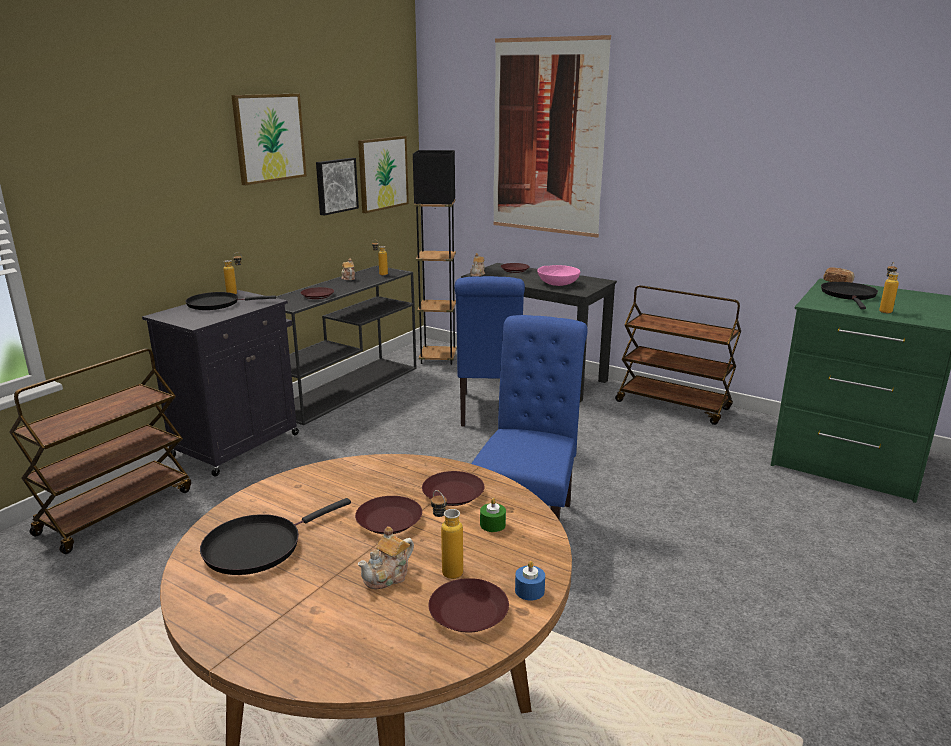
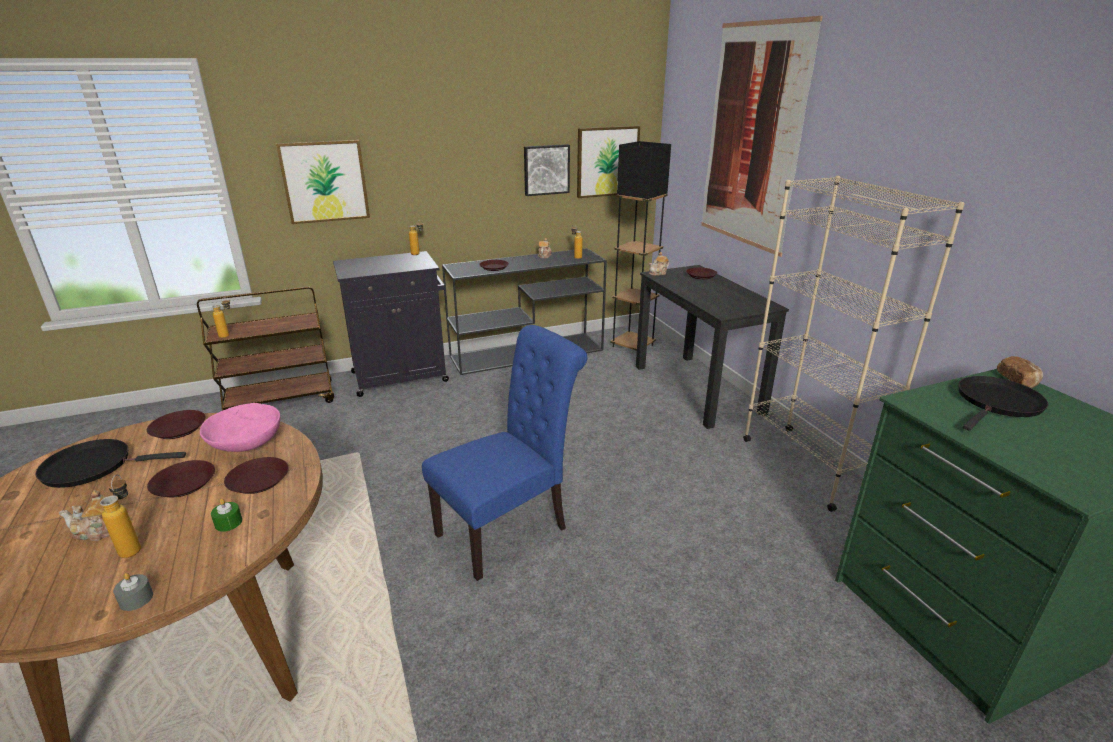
camera: 35 degrees right, 5 degrees up
black frying pan [185,292,276,310] -> none
picture [231,94,307,185] -> picture moved to [276,140,370,224]
brown plate [429,578,509,633] -> brown plate moved to [147,410,206,439]
blue chair [455,276,525,426] -> none
blue candle [515,561,545,600] -> grey candle [113,573,153,611]
pink bowl [537,265,580,286] -> pink bowl moved to [200,403,280,452]
brown cart [615,285,741,425] -> beige bookcase [743,176,965,512]
bottle [879,262,899,313] -> bottle moved to [212,297,230,338]

